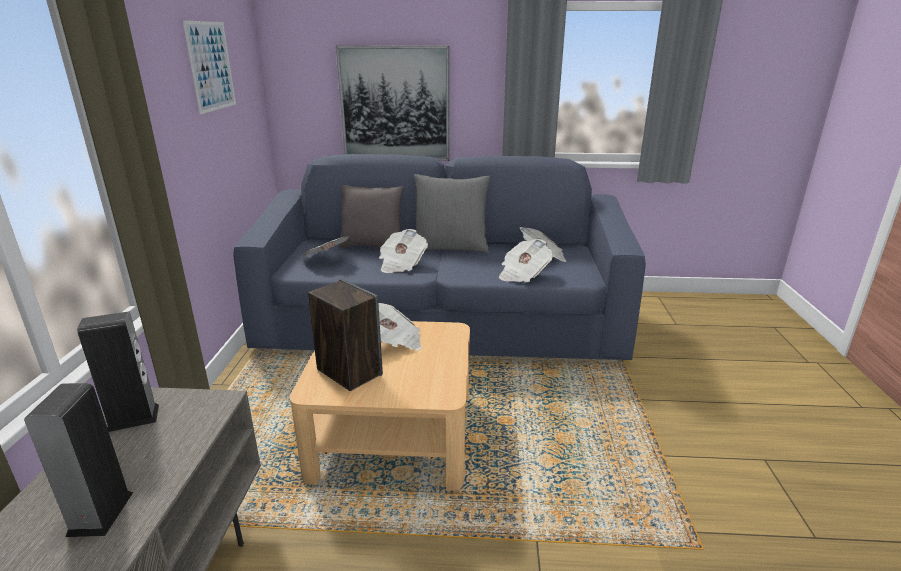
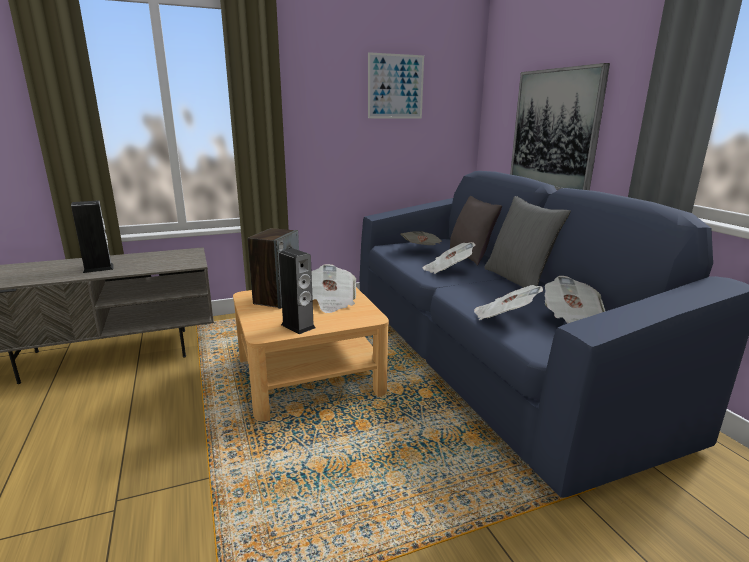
camera: 65 degrees right, 5 degrees down
speaker [77,312,159,432] -> speaker moved to [279,248,316,334]

